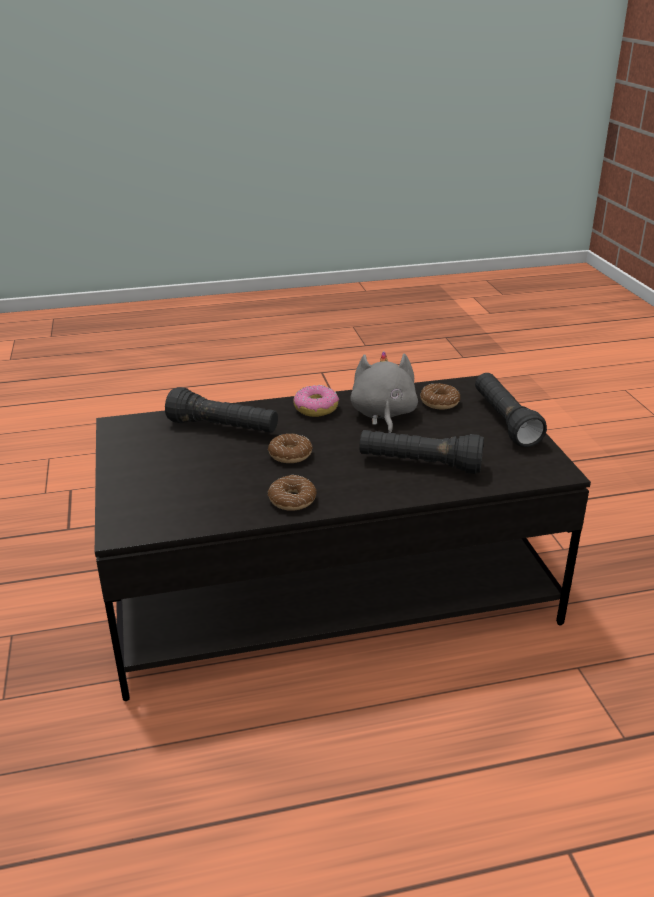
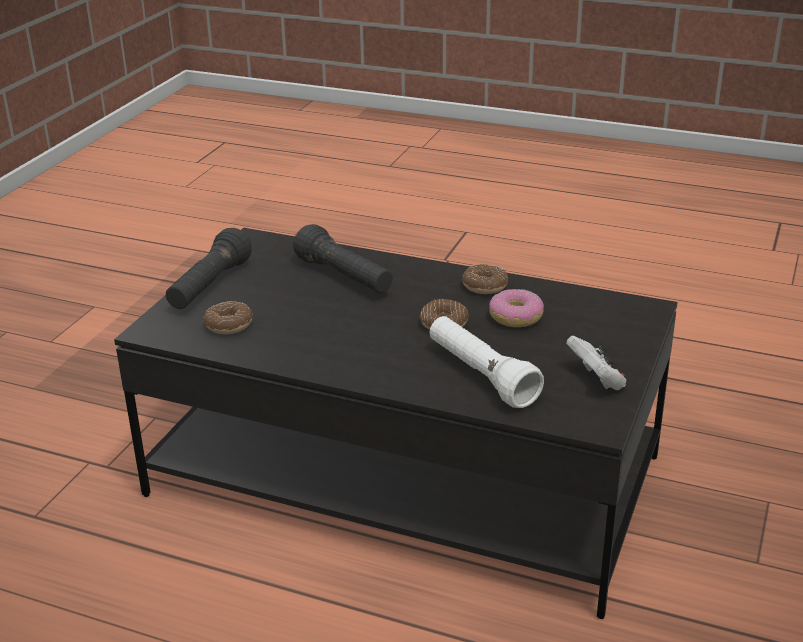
camera: 145 degrees left, 0 degrees up
black flashlight [165,387,278,433] -> white flashlight [429,316,544,408]
donut [293,385,339,417] -> donut moved to [489,289,544,327]
grey plush toy [350,351,418,433] -> none
none -> white game controller [566,336,626,390]

